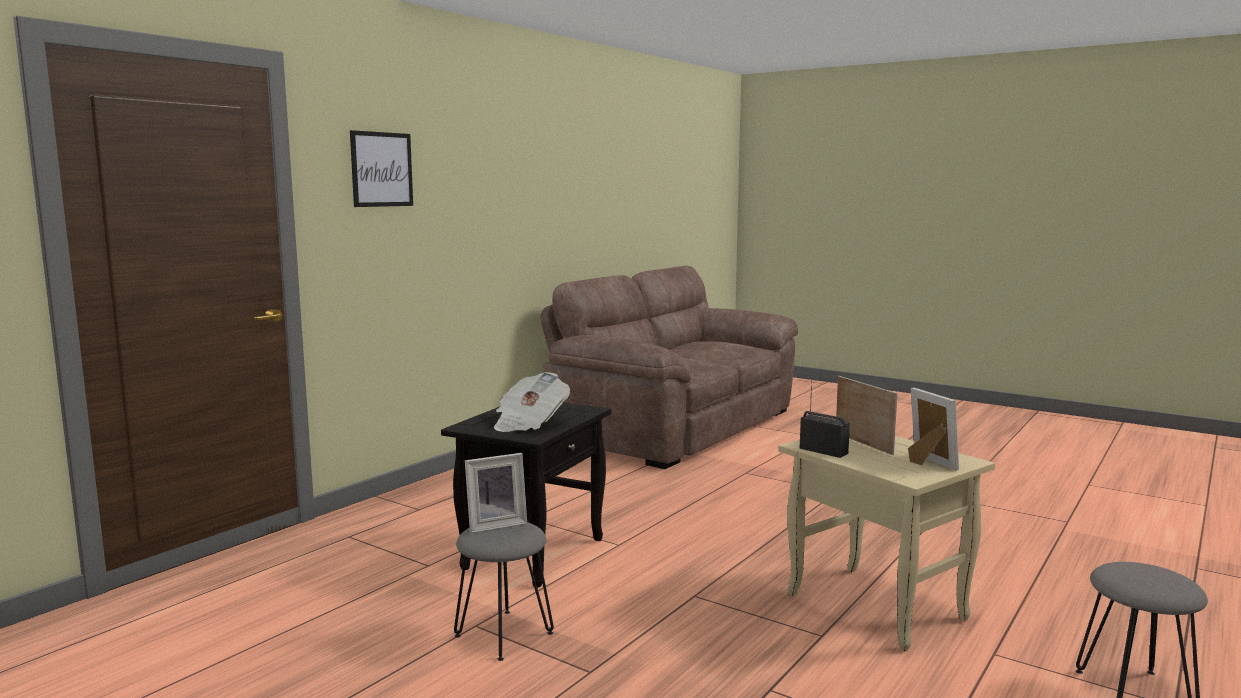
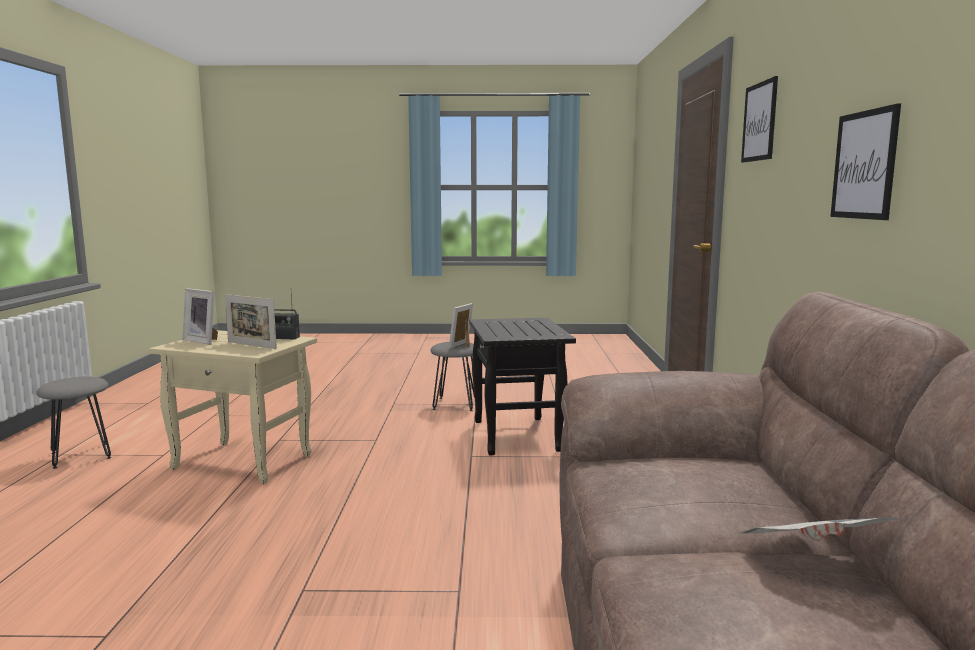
camera: 145 degrees right, 0 degrees up
newspaper [494,372,570,432] -> newspaper moved to [740,518,899,541]
none -> picture [830,104,901,220]

